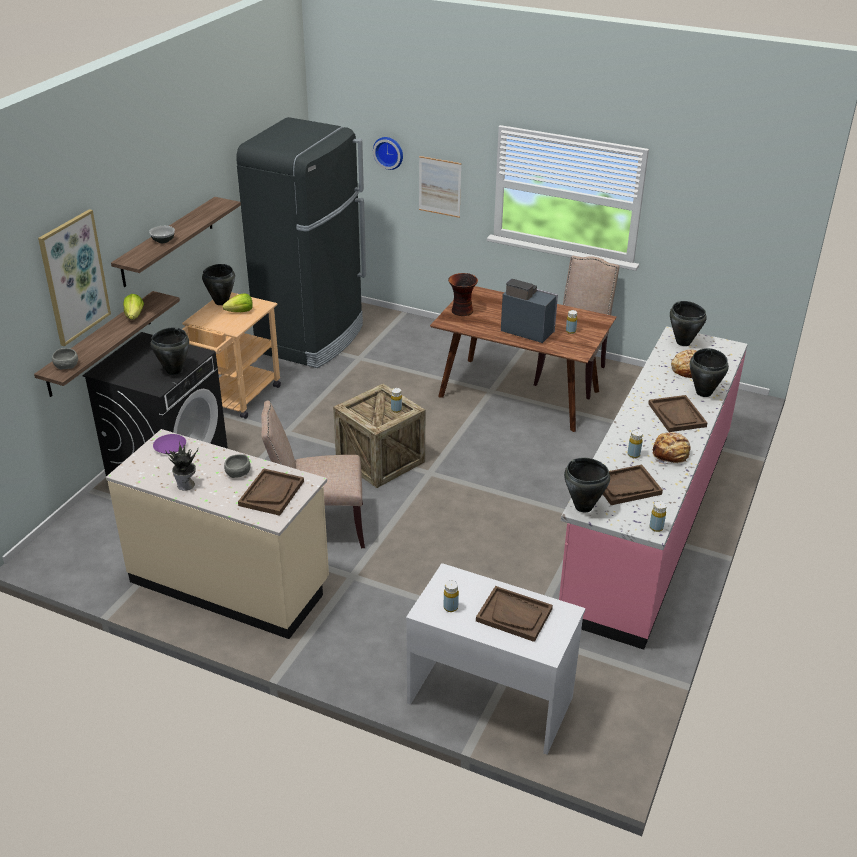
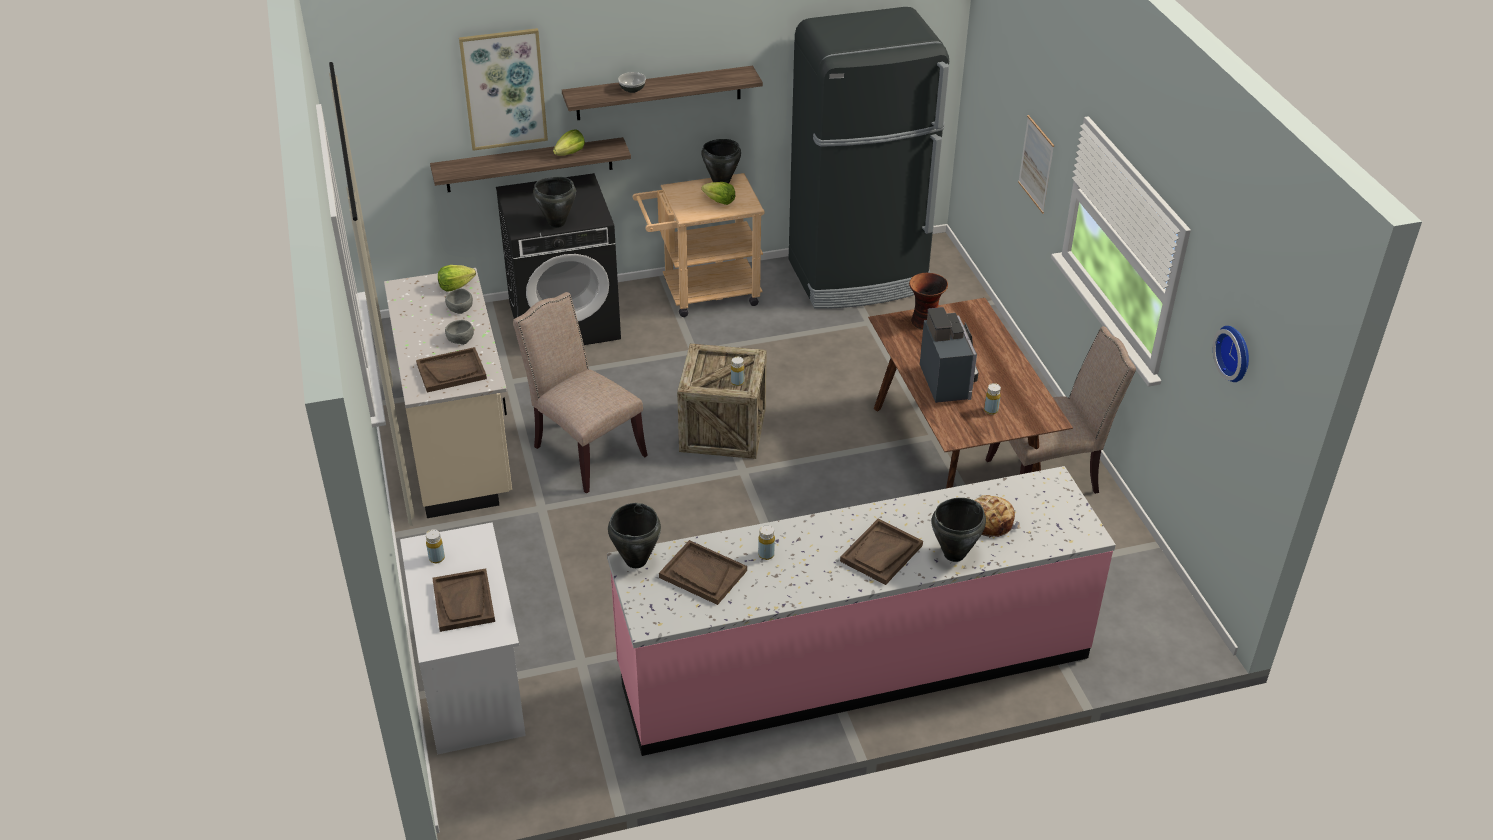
camera: 50 degrees right, 5 degrees up
grey bowl [52,348,78,370] -> grey bowl moved to [445,288,473,314]
purple plate [153,434,186,454] -> lettuce [438,265,476,291]
potted plant [165,442,198,491] -> none
wall clock [373,137,403,170] -> wall clock moved to [1213,326,1249,382]
yellow bottle [649,501,667,532] -> none
bread [653,432,691,464] -> none
black cooking pot [670,301,707,346] -> none

